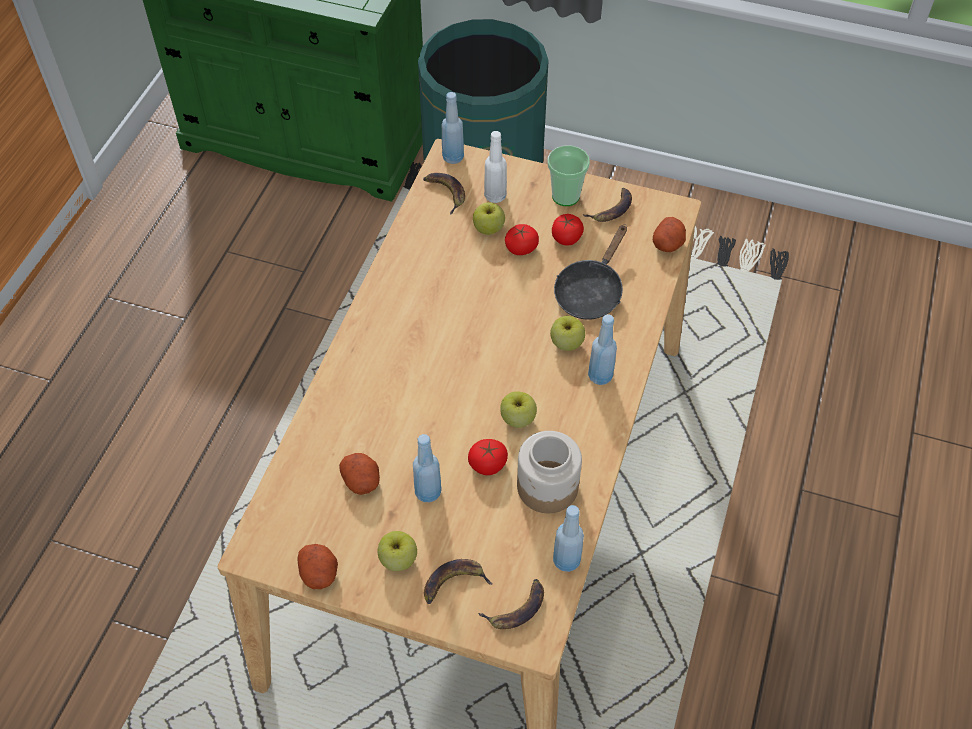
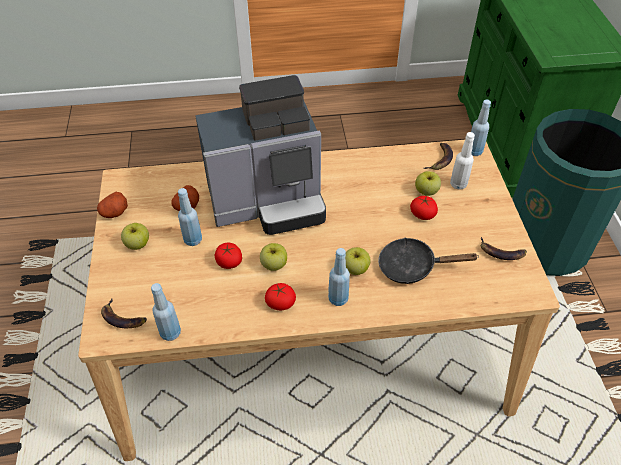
camera: 65 degrees right, 5 degrees down
banana [424,559,492,604] -> none
jar [517,431,582,513] -> none
cup [547,145,590,206] -> none
tomato [552,214,584,246] -> tomato moved to [265,283,296,310]
potato [653,217,686,252] -> none
none -> coffee machine [195,75,326,235]

